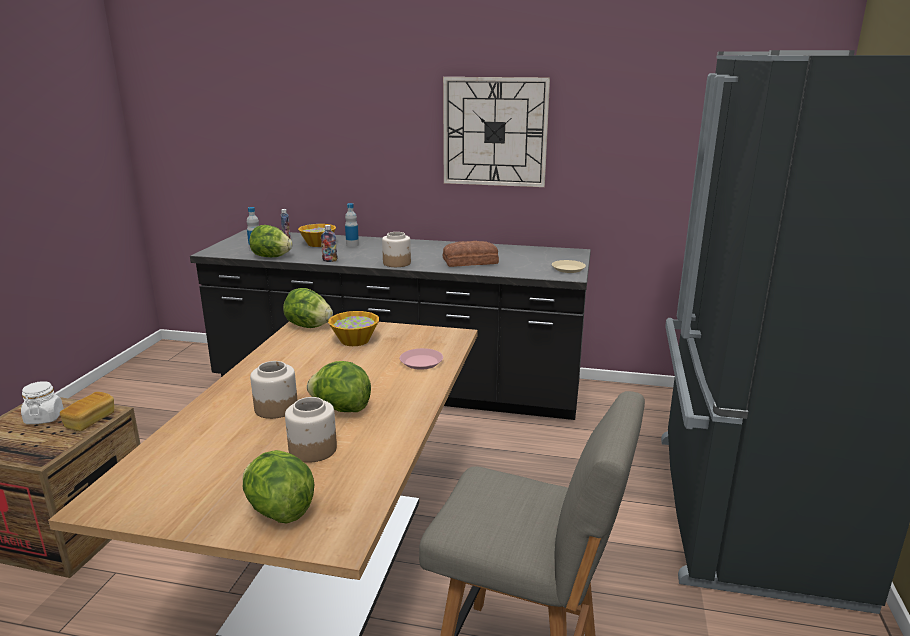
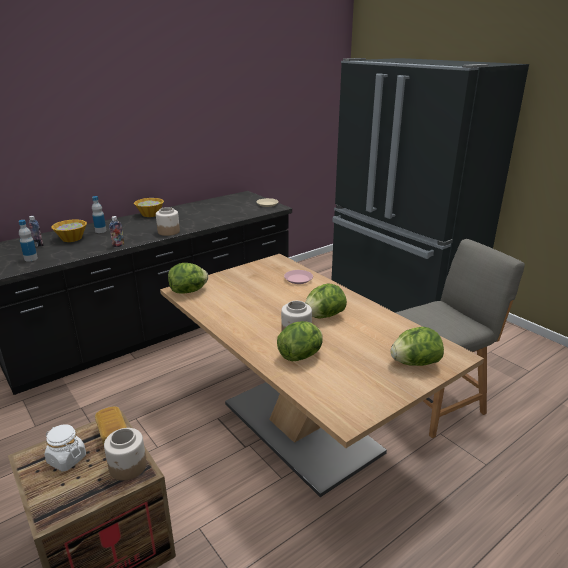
camera: 50 degrees left, 5 degrees up
lettuce [250,225,292,257] -> lettuce moved to [277,321,323,361]
jar [285,397,337,463] -> jar moved to [104,428,147,481]
bowl [328,311,379,346] -> bowl moved to [134,198,164,217]
bread [442,241,499,267] -> none
wall clock [443,77,550,187] -> none

